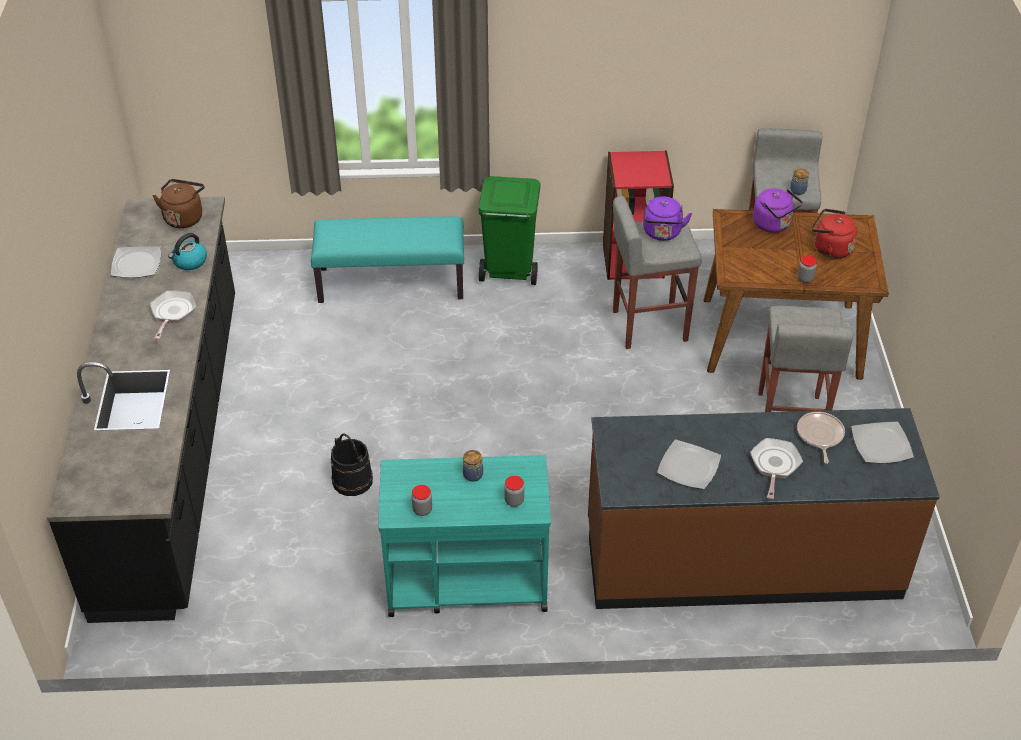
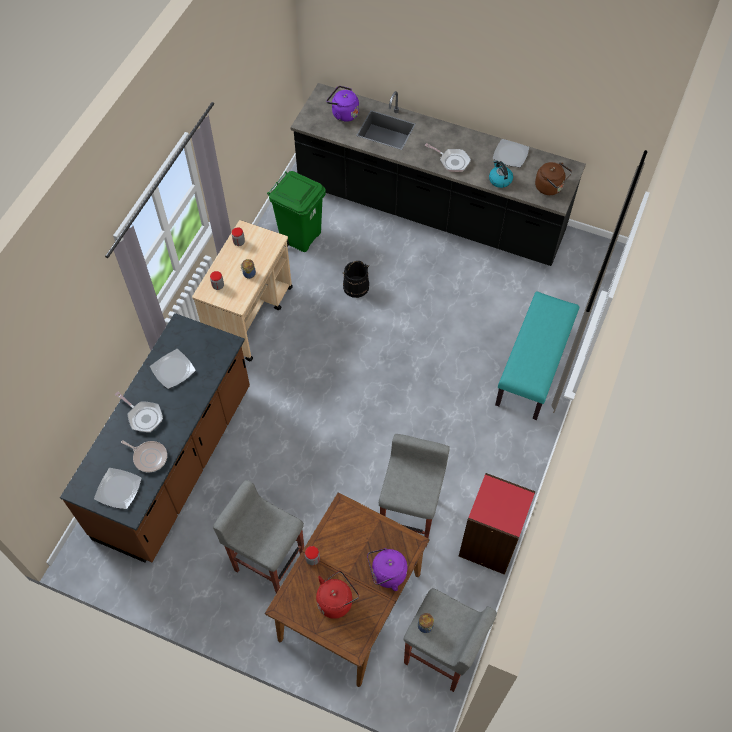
camera: 115 degrees right, 15 degrees up
turquoise cart [378,455,551,617] -> beige cart [192,220,293,361]
green trash can [478,176,541,285] -> green trash can moved to [267,171,326,252]
purple kettle [643,196,692,241] -> purple kettle moved to [326,86,359,122]

